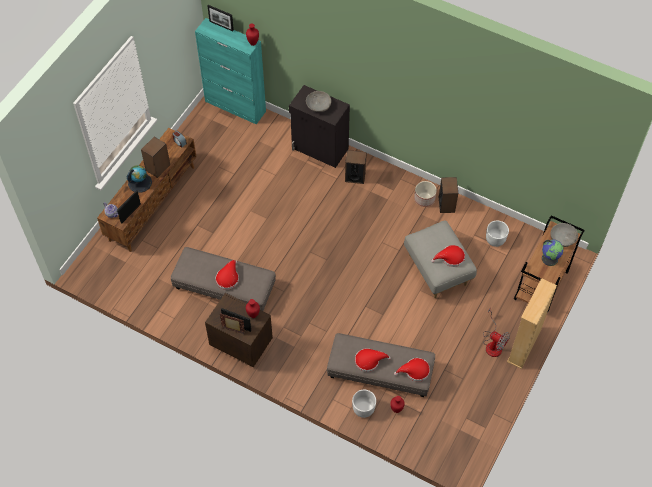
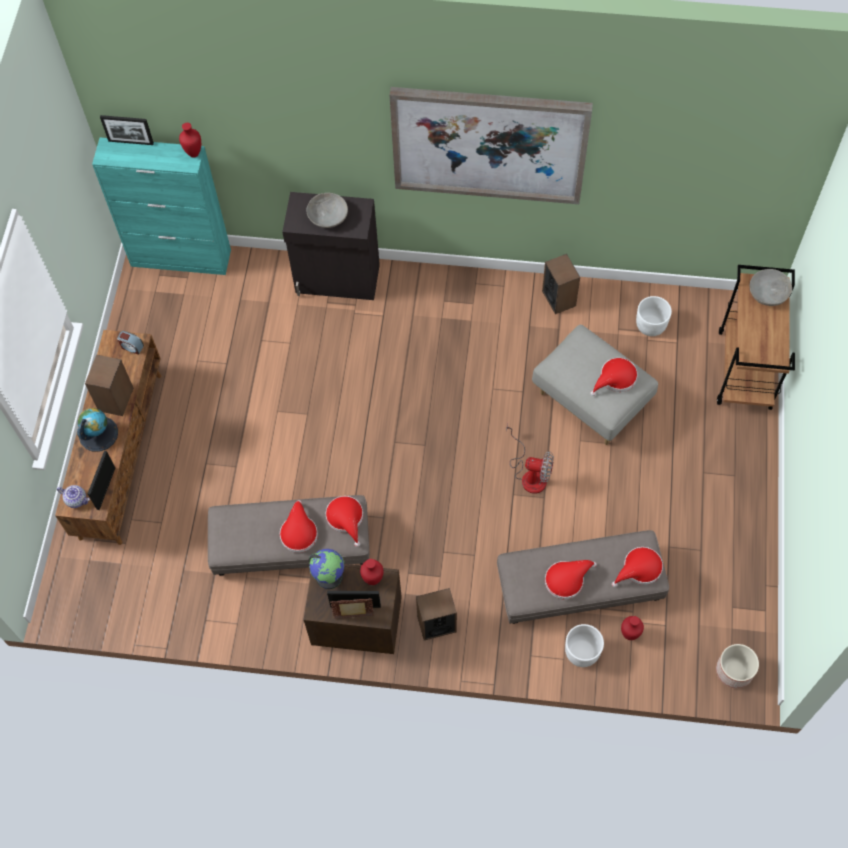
camera: 20 degrees left, 5 degrees up
speaker [345,150,367,184] -> speaker moved to [416,588,457,640]
planter [414,181,437,207] -> planter moved to [716,644,759,688]
fan [483,307,510,357] -> fan moved to [506,423,554,494]
beige bookcase [507,278,557,369] -> none
globe [542,239,564,266] -> globe moved to [309,549,344,589]
none -> red hat [326,496,363,547]
none -> picture [389,87,593,204]

